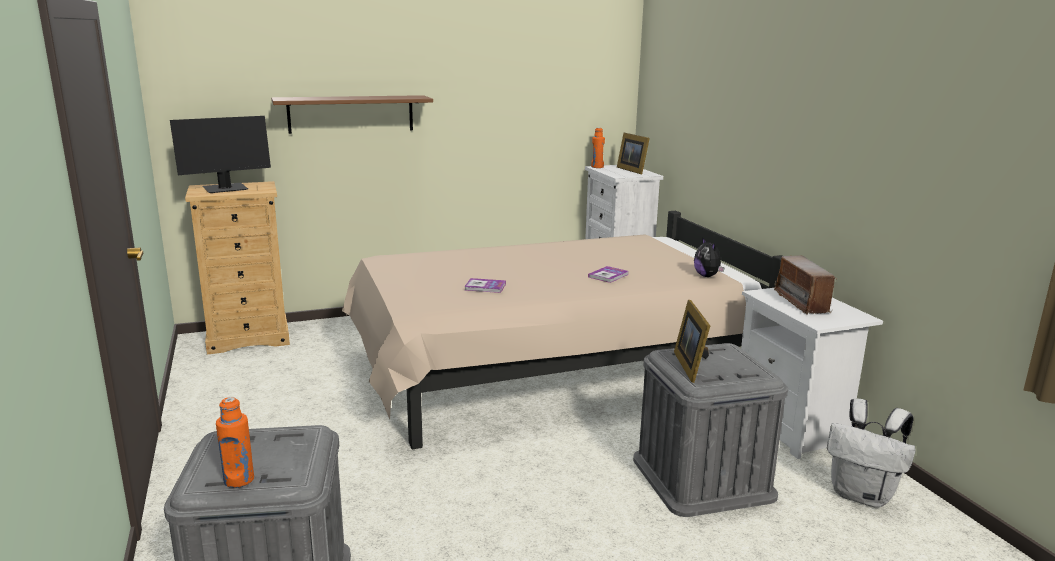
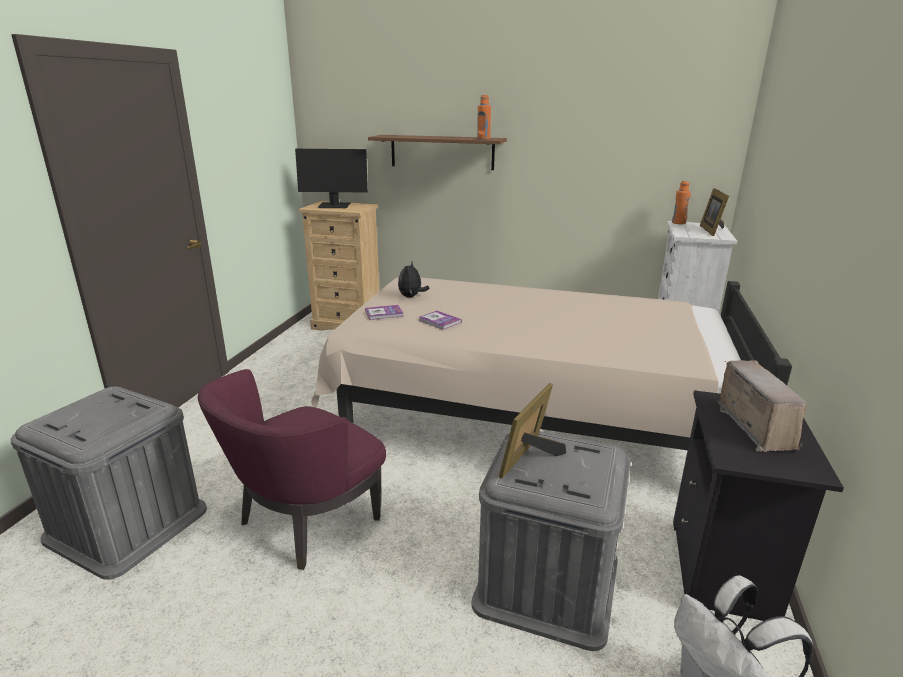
camera: 35 degrees right, 5 degrees up
orange bottle [216,397,254,488] -> orange bottle moved to [477,95,491,139]
book [588,266,629,283] -> book moved to [365,305,404,320]
plush toy [694,237,725,277] -> plush toy moved to [398,262,429,298]
white nightstand [741,288,883,459] -> black nightstand [673,390,844,621]
radio [774,256,837,314] -> radio turned 150 degrees clockwise [717,360,807,452]
none -> purple armchair [198,369,386,570]

